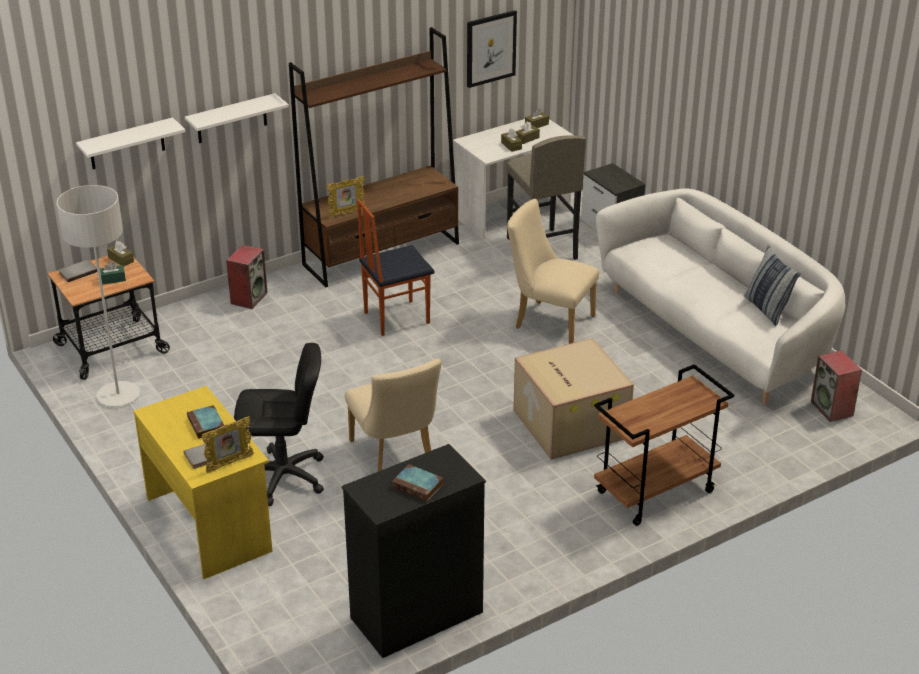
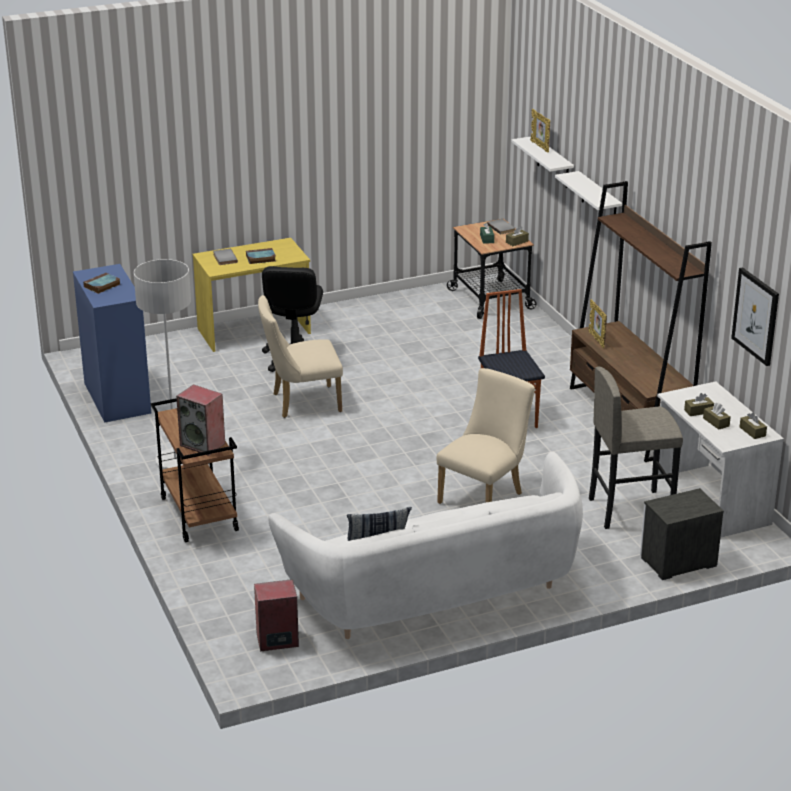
camera: 100 degrees right, 5 degrees down
grey floor lamp [57,185,140,406] -> grey floor lamp moved to [134,259,191,468]
picture frame [202,416,254,473] -> picture frame moved to [530,109,550,153]
speaker [226,245,268,309] -> speaker moved to [176,384,225,456]
black dresser [342,444,486,658] -> blue dresser [73,264,151,422]
cardboard box [513,338,634,460] -> none

